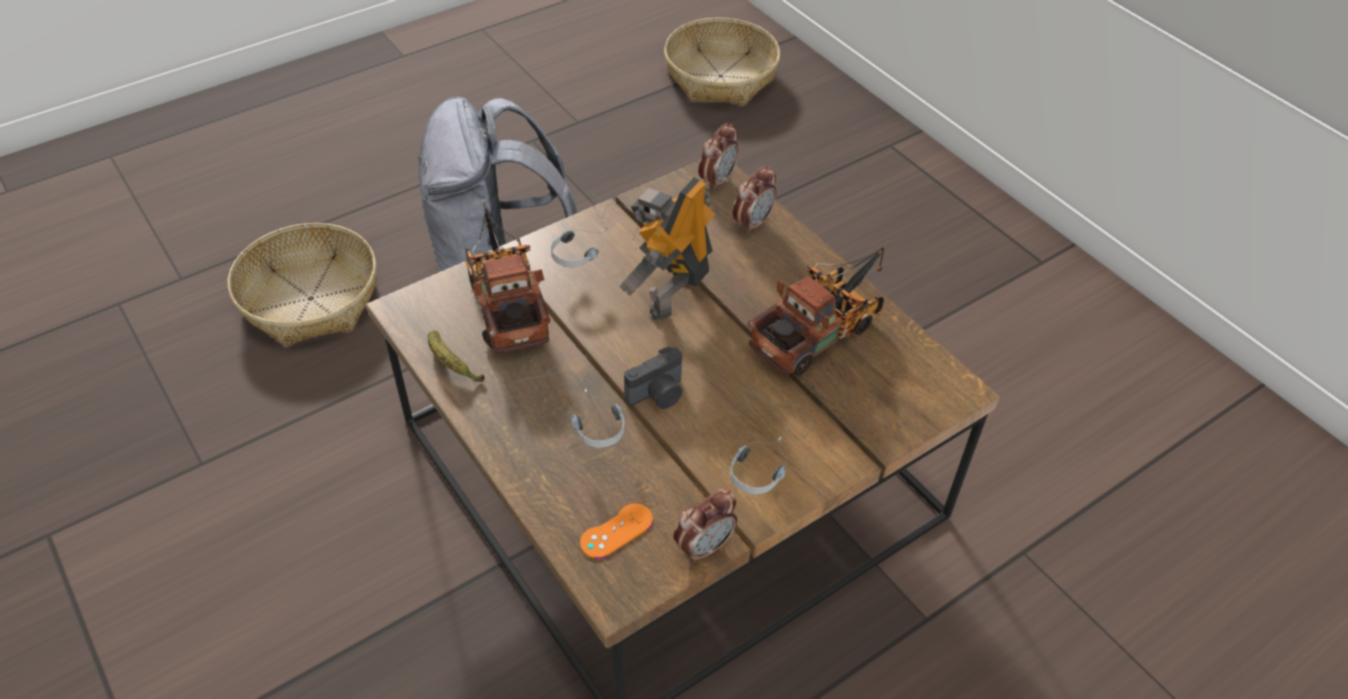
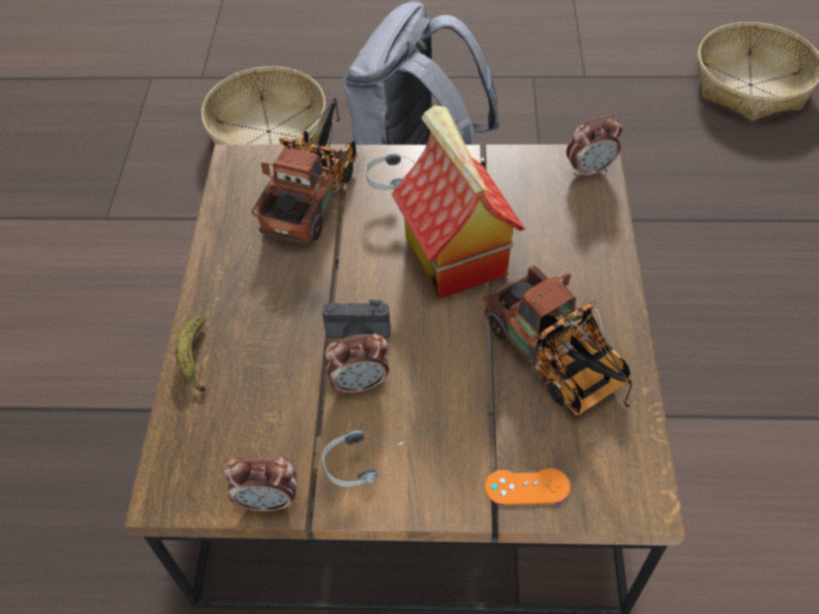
camera: 40 degrees right, 5 degrees up
banana [428,330,485,382] -> banana moved to [175,316,206,393]
headphones [512,355,624,448] -> none
orange game controller [580,503,653,559] -> orange game controller moved to [485,468,570,505]
toy robot [620,177,715,320] -> toy house [391,106,525,299]
alarm clock [732,166,777,234] -> alarm clock moved to [325,334,389,395]
toy truck [748,248,884,376] -> toy truck turned 60 degrees clockwise [484,265,632,415]

